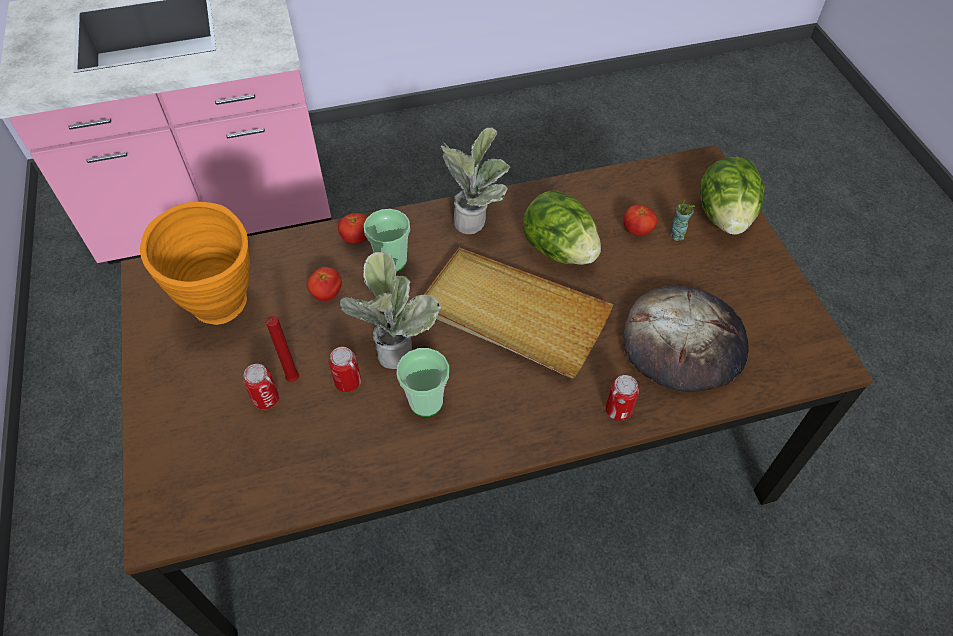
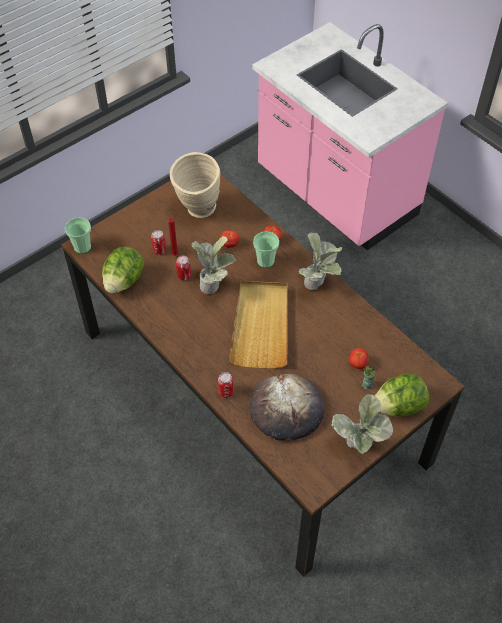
camera: 65 degrees right, 0 degrees up
orange vase [140,202,250,325] -> beige vase [170,152,220,218]
cup [396,348,449,417] -> cup moved to [65,218,91,254]
lettuce [523,190,601,265] -> lettuce moved to [102,247,144,293]
none -> potted plant [331,394,393,454]

